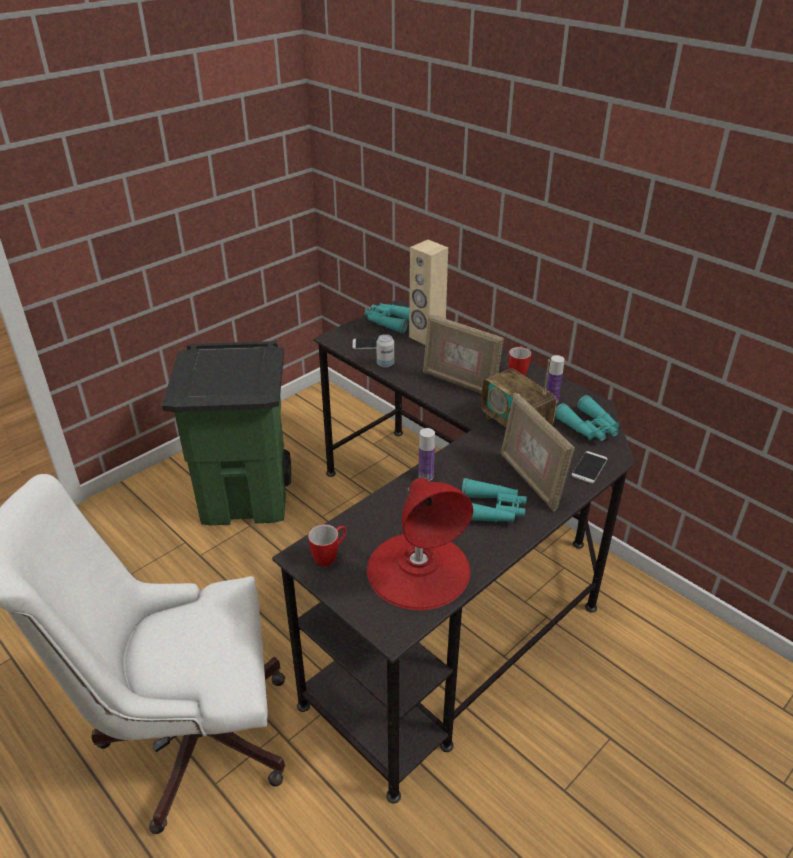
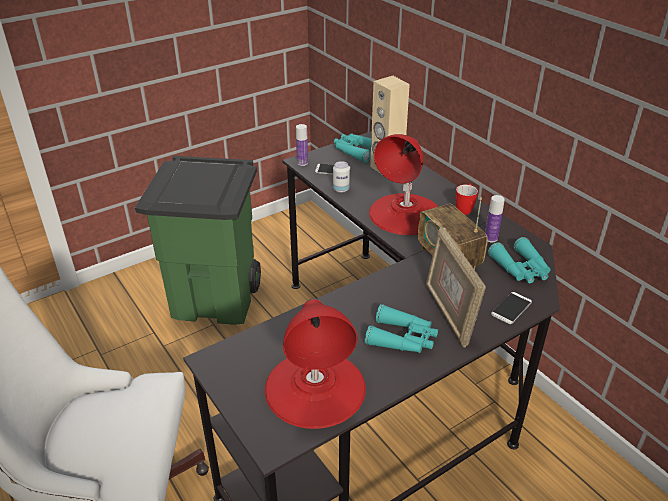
camera: 10 degrees right, 0 degrees up
mug [308,524,346,566] -> none
bottle [418,428,435,481] -> bottle moved to [296,124,308,166]
picture frame [423,314,504,394] -> red table lamp [369,134,438,235]

